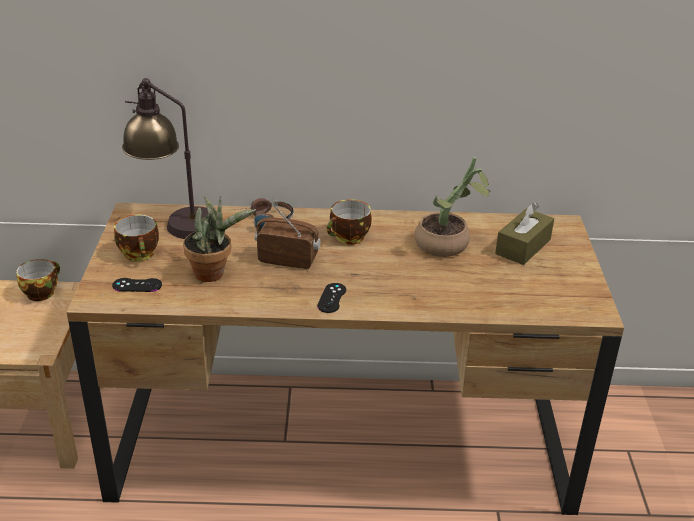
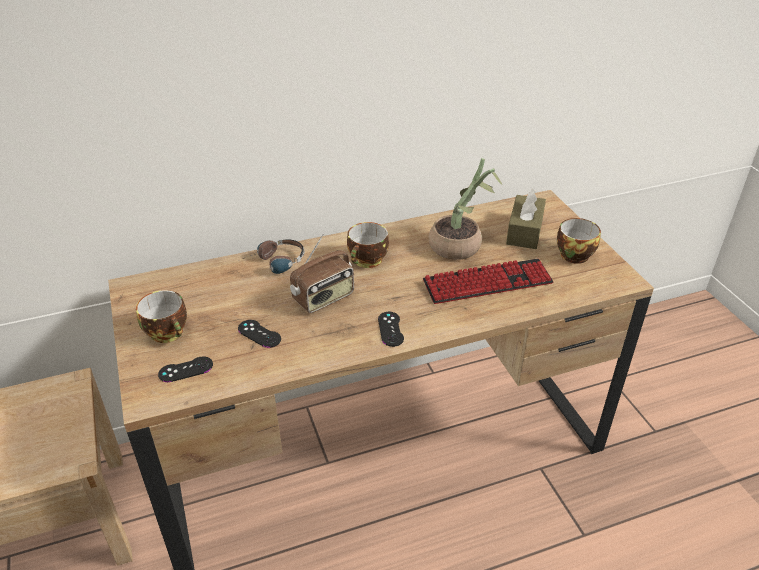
camera: 20 degrees left, 5 degrees up
cup [16,259,60,301] -> cup moved to [557,218,601,264]
table lamp [122,78,210,239] -> none
potted plant [183,196,256,282] -> black game controller [238,320,281,348]
radio [255,205,321,269] -> radio turned 150 degrees clockwise [290,234,354,313]
none -> keyboard [423,259,554,304]

